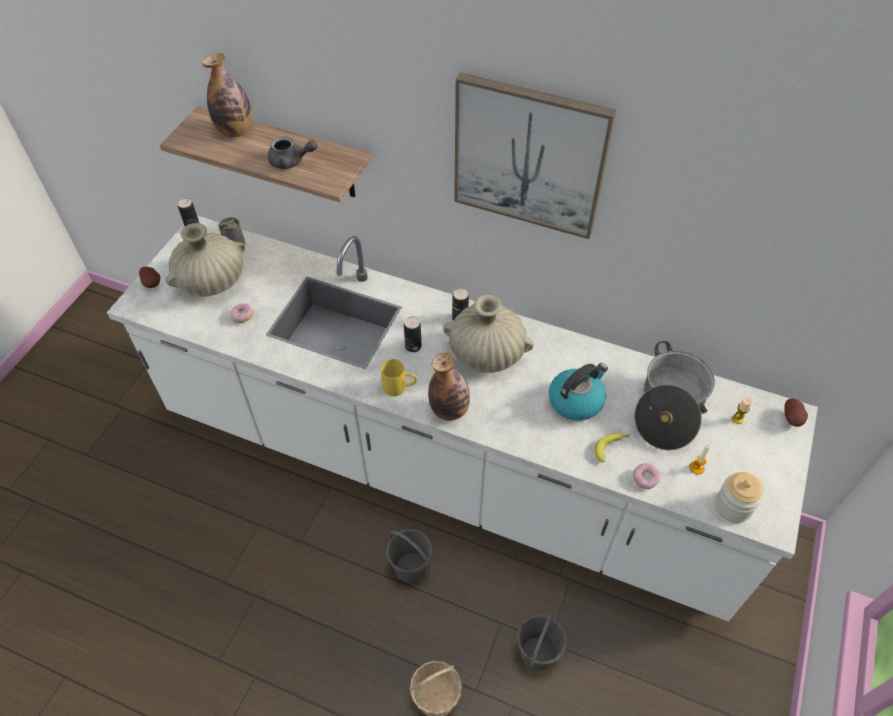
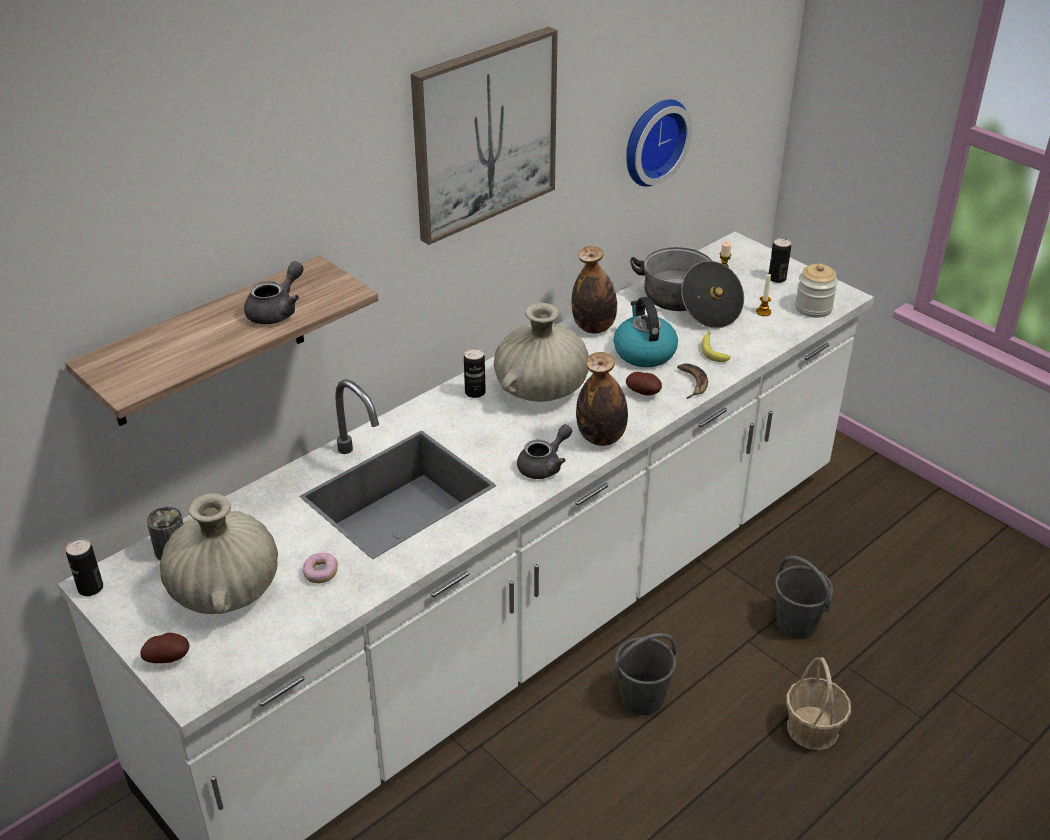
camera: 65 degrees left, 15 degrees down
bottle [202,53,252,138] -> bottle moved to [572,246,617,334]
yellow mug [381,359,417,396] -> grey teapot [517,424,572,479]
can [404,316,422,352] -> can moved to [769,238,791,283]
donut [633,463,660,489] -> none
potato [784,399,808,427] -> potato moved to [626,372,662,395]
none -> wall clock [626,100,692,187]
none -> banana [677,363,708,399]

